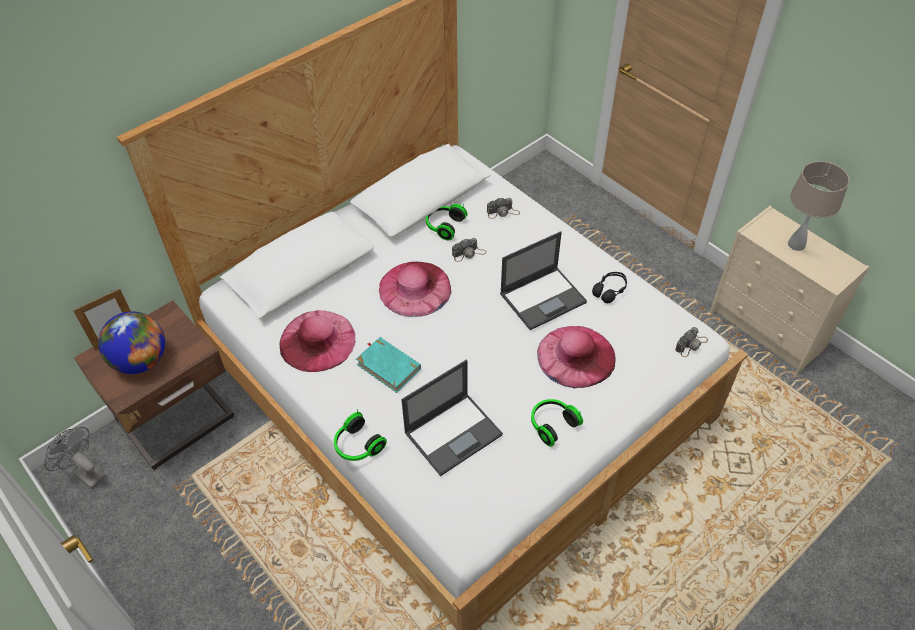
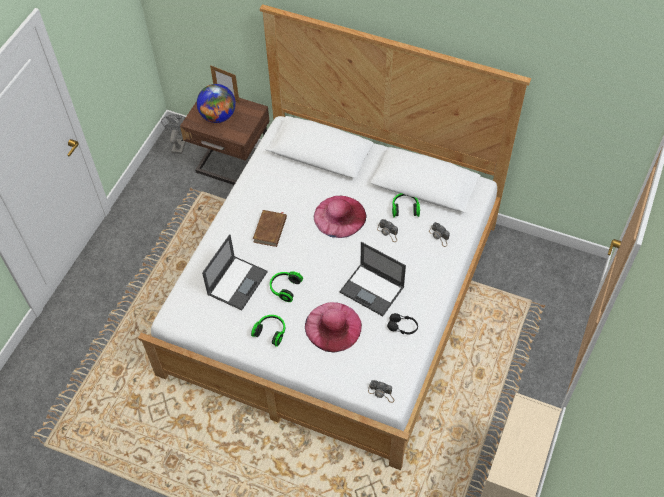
camera: 65 degrees right, 5 degrees up
pink hat [280,310,356,372] -> none
headphones [334,409,387,461] -> headphones moved to [270,271,303,302]
turquoise book [356,337,421,393] -> brown book [253,210,287,247]
laptop [401,360,503,476] -> laptop turned 90 degrees counterclockwise [202,234,267,310]
beige table lamp [788,161,849,251] -> none

